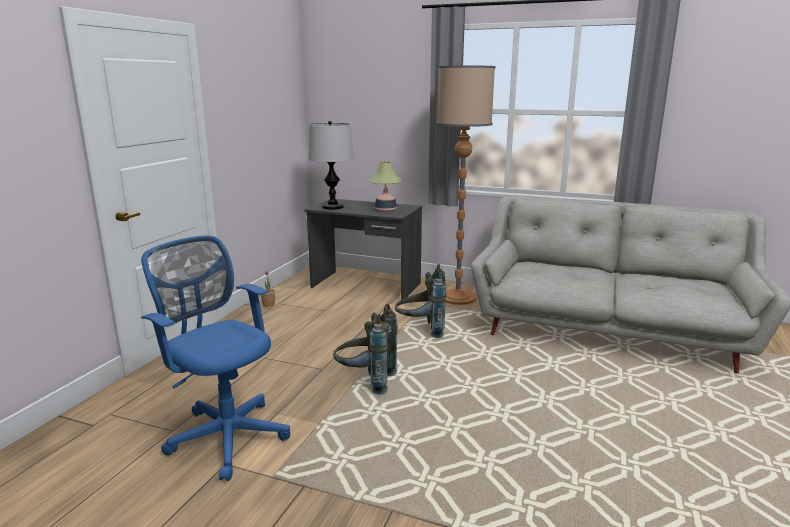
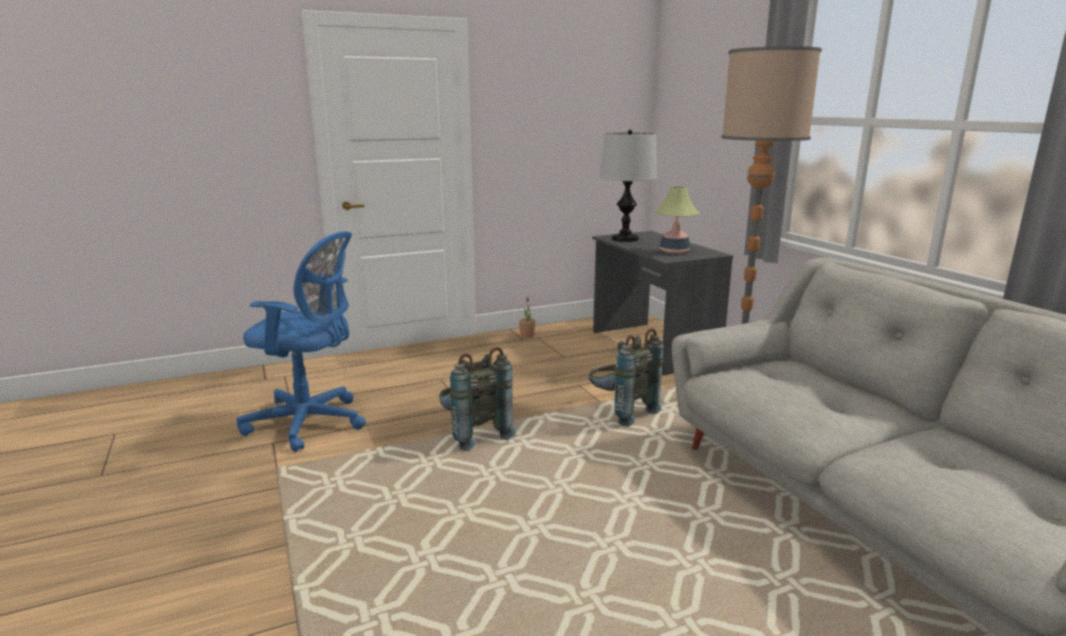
camera: 45 degrees right, 0 degrees up
blue office chair [141,235,290,481] -> blue office chair turned 105 degrees clockwise [236,231,366,452]

